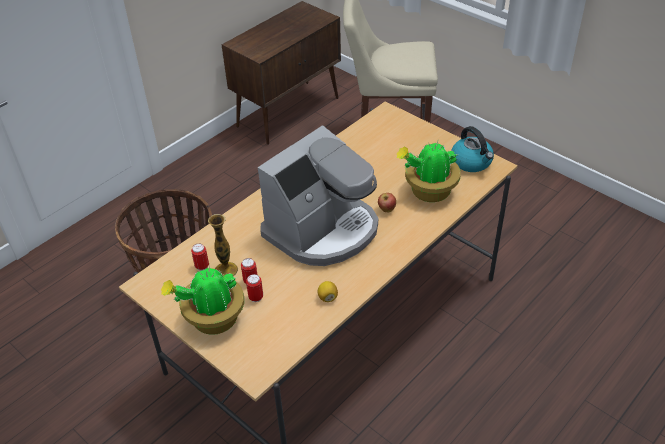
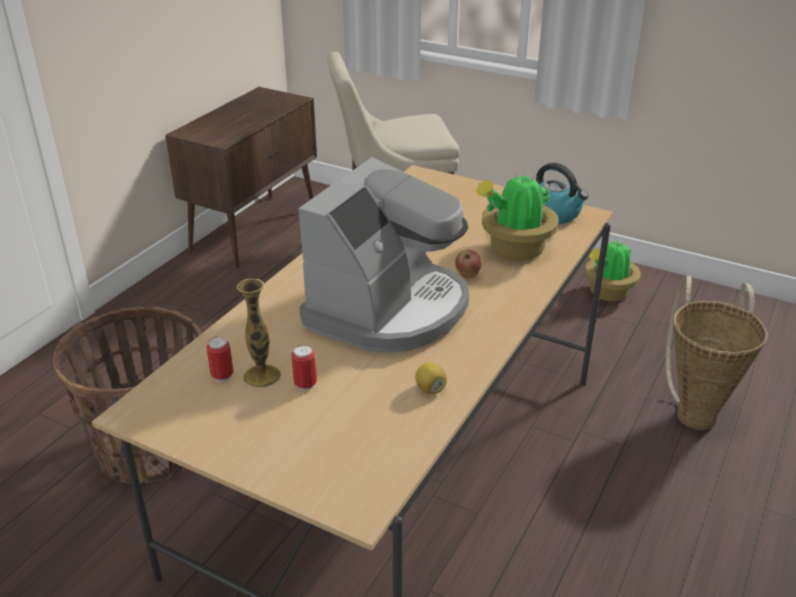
camera: 15 degrees left, 10 degrees down
potted plant [161,265,244,335] -> potted plant moved to [584,238,641,301]
can [246,274,263,302] -> none
none -> basket [666,276,767,430]

